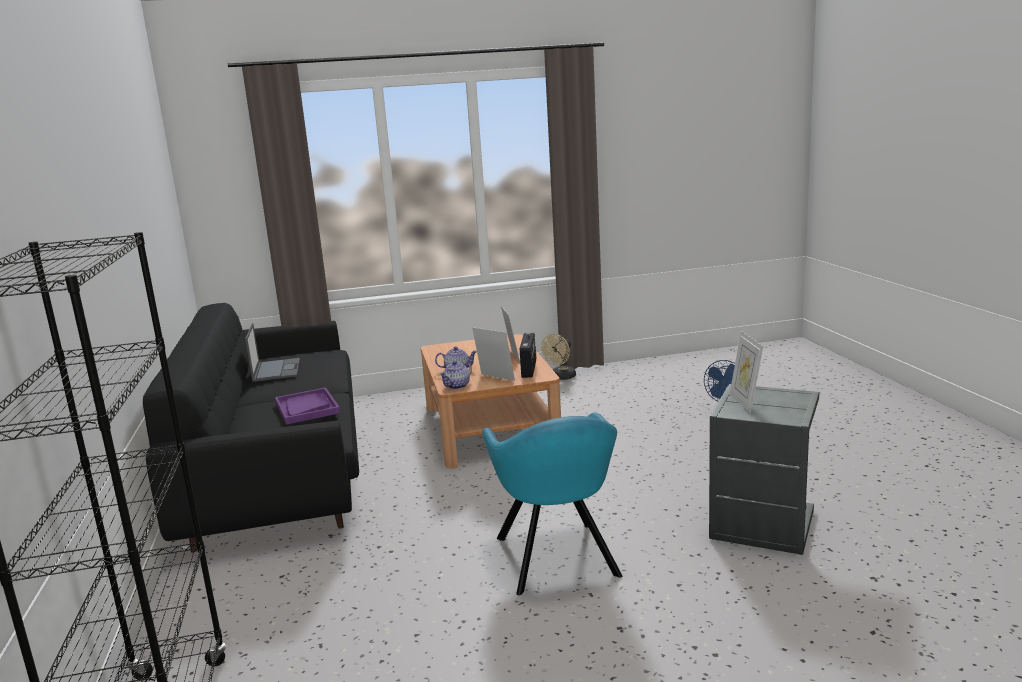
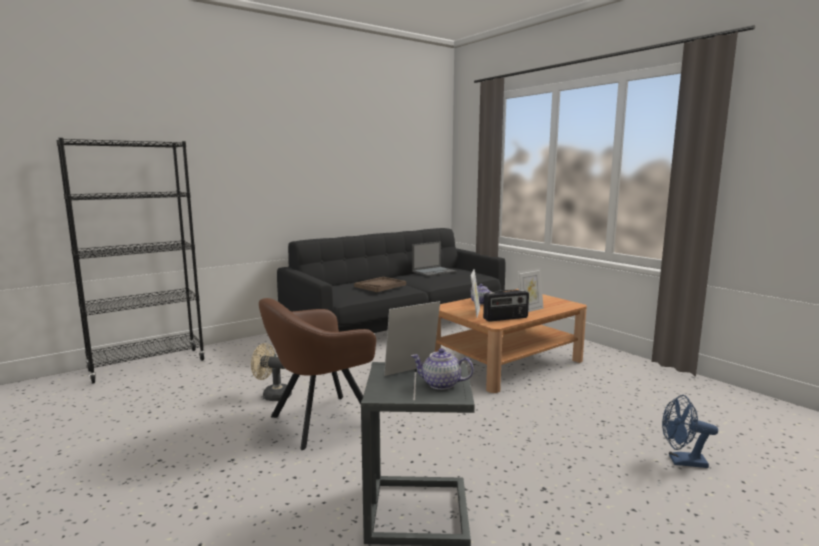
camera: 65 degrees right, 5 degrees down
purple tray [275,387,340,425] -> brown tray [354,277,406,292]
teapot [439,361,472,389] -> teapot moved to [411,348,474,390]
turquoise armchair [482,413,622,595] -> brown armchair [259,298,376,450]
beige fan [541,334,576,380] -> beige fan moved to [251,343,292,401]

